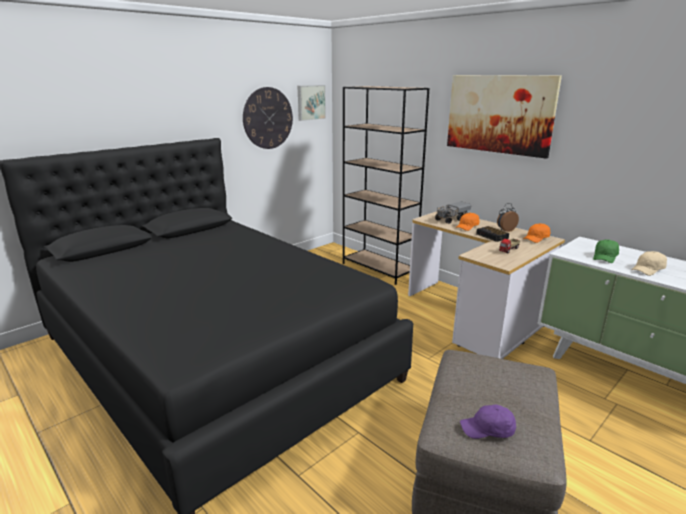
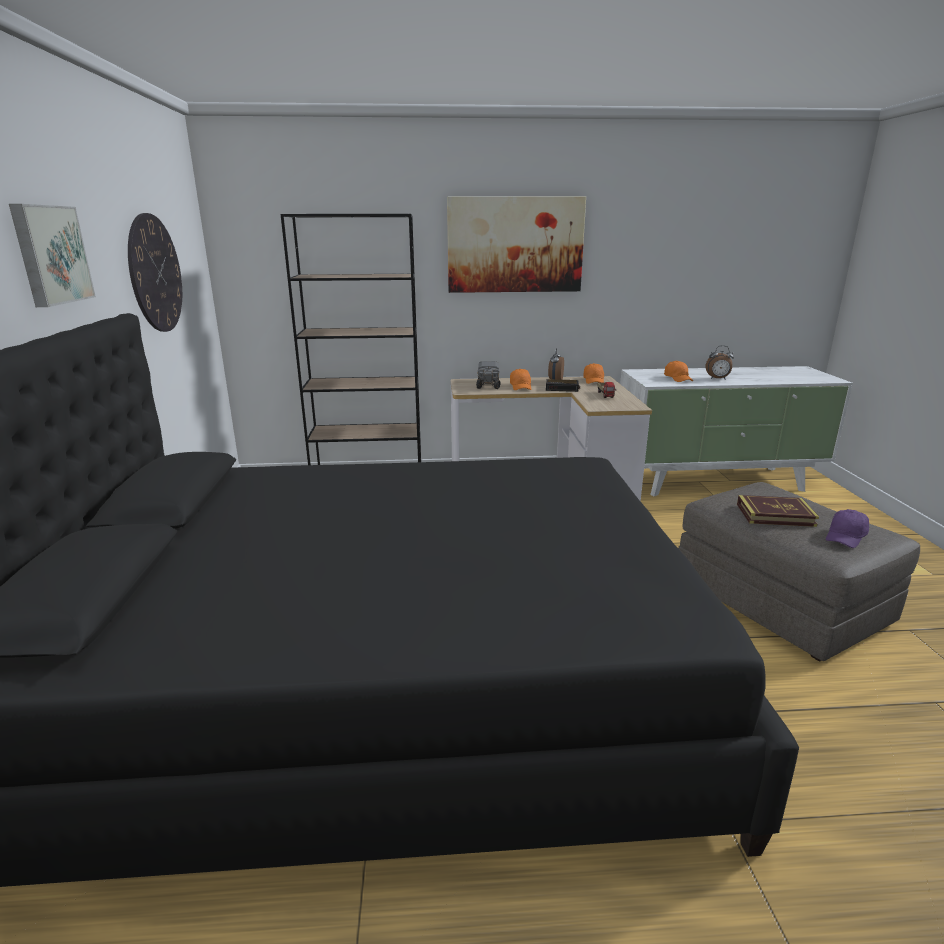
camera: 50 degrees left, 0 degrees up
picture [298,85,326,121] -> picture moved to [9,204,96,307]
green cap [593,239,619,263] -> orange cap [664,361,693,382]
beige cap [631,251,667,276] -> alarm clock [706,346,734,379]
none -> book [737,495,819,527]

